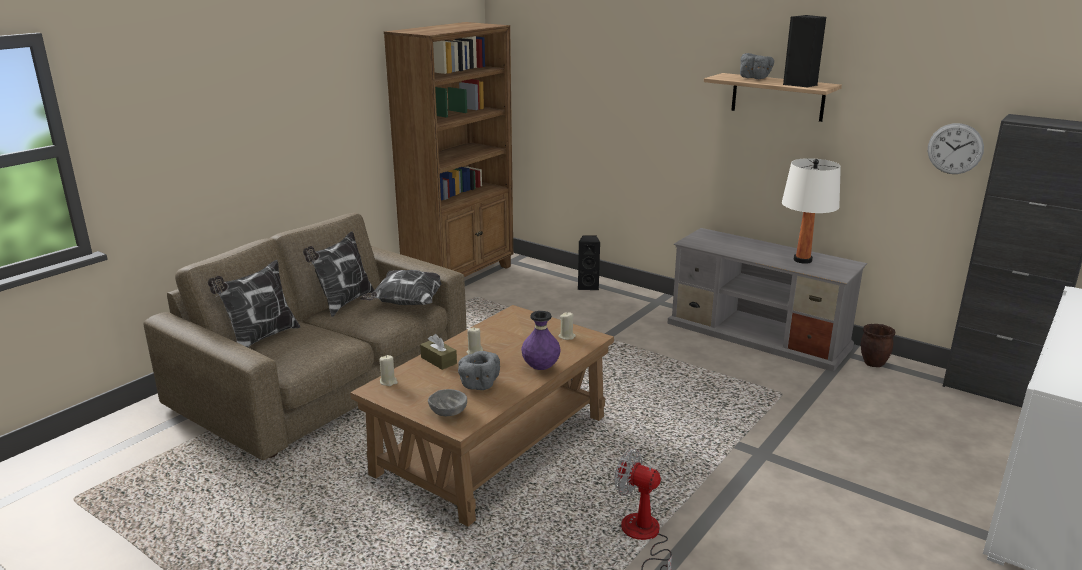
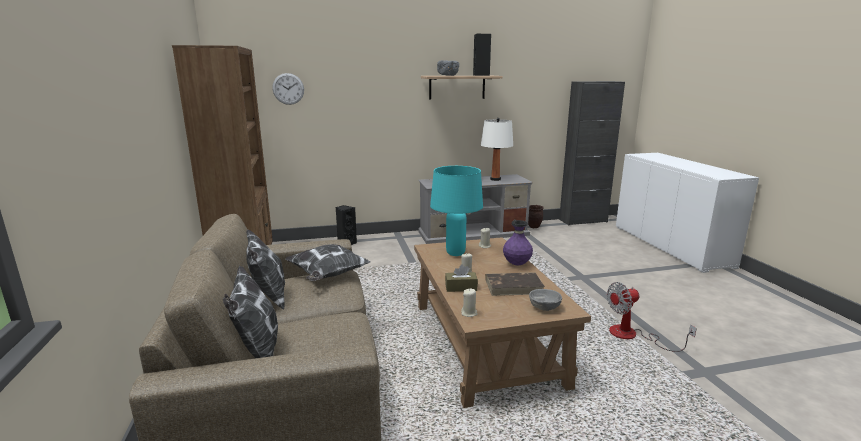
camera: 50 degrees left, 5 degrees down
grey bowl [458,351,500,390] -> brown book [485,272,545,296]
wall clock [928,123,984,174] -> wall clock moved to [272,73,304,105]
none -> turquoise table lamp [430,166,483,256]

